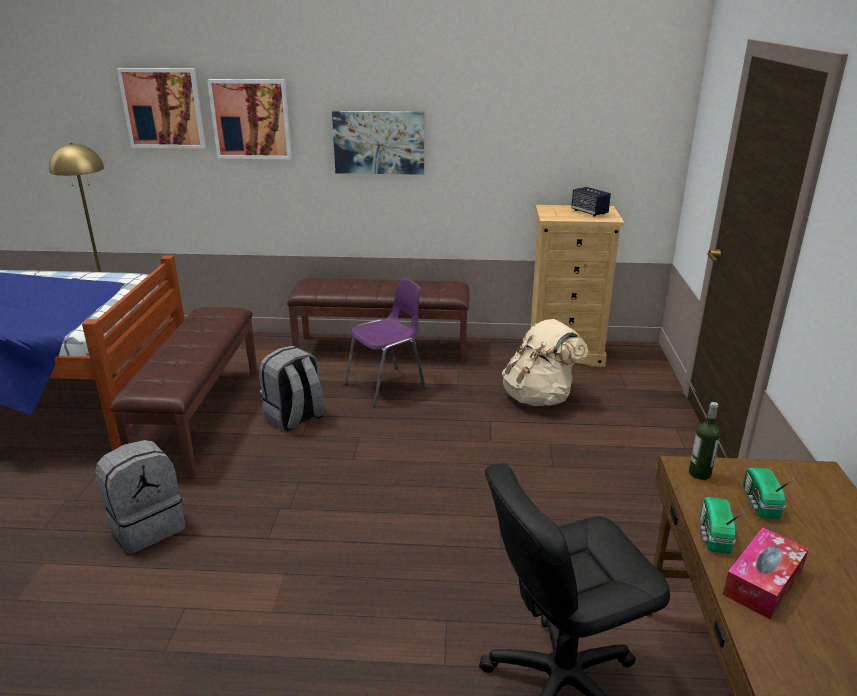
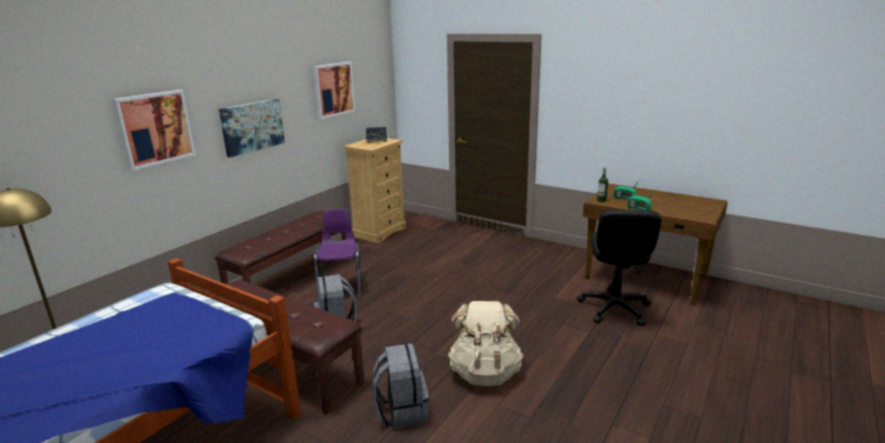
camera: 60 degrees left, 5 degrees down
picture [117,68,206,149] -> picture moved to [313,62,355,119]
beige backpack [502,319,588,406] -> beige backpack moved to [448,301,524,386]
tissue box [723,528,809,619] -> none

